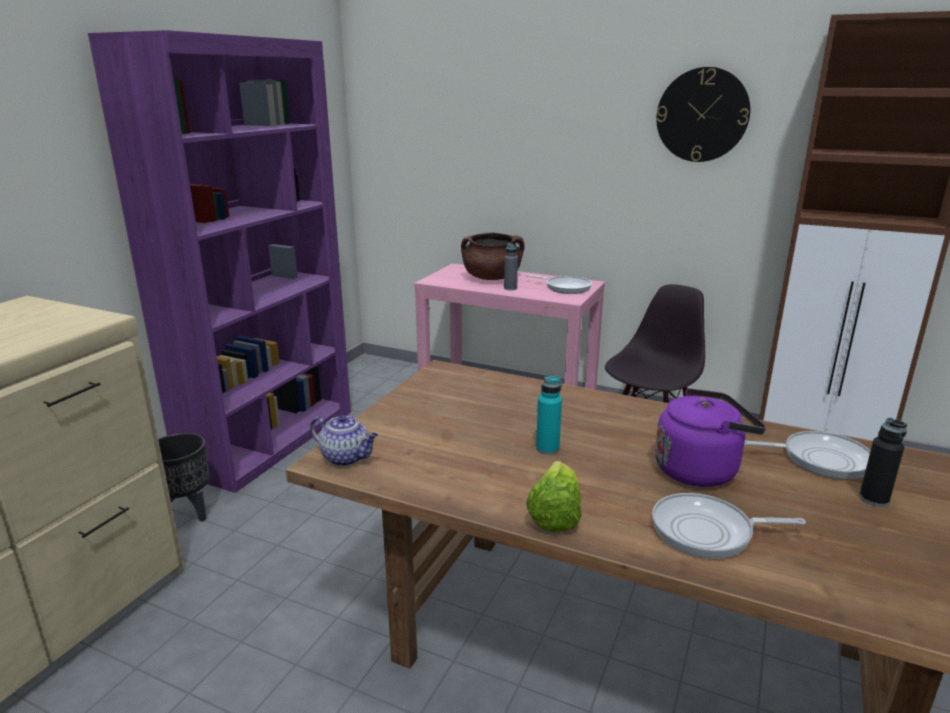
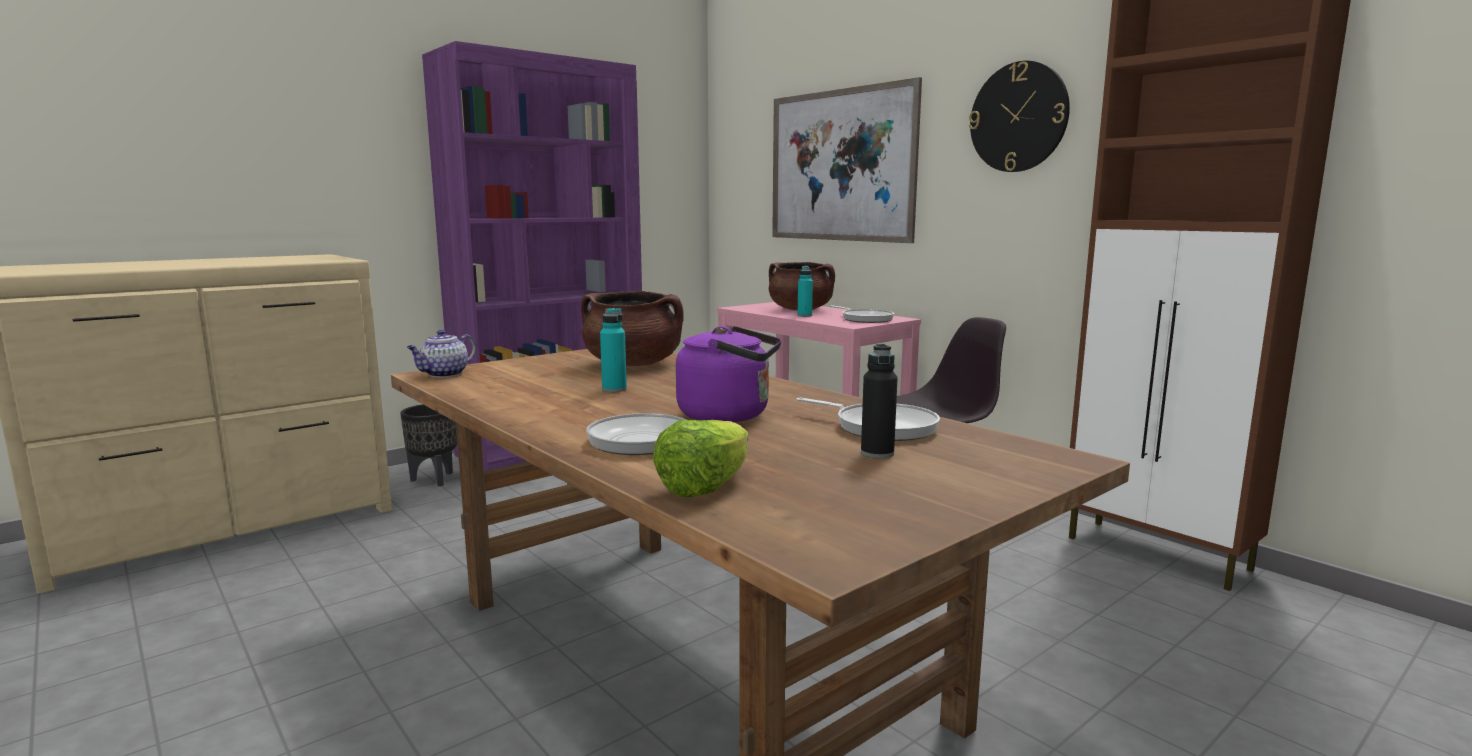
camera: 25 degrees right, 10 degrees down
teapot [310,415,378,466] -> teapot turned 75 degrees clockwise [407,330,476,377]
grey bottle [504,243,518,290] -> turquoise bottle [797,266,813,317]
lettuce [526,461,582,532] -> lettuce moved to [653,420,748,497]
none -> brown cooking pot [581,291,684,366]
none -> picture [772,77,922,243]

